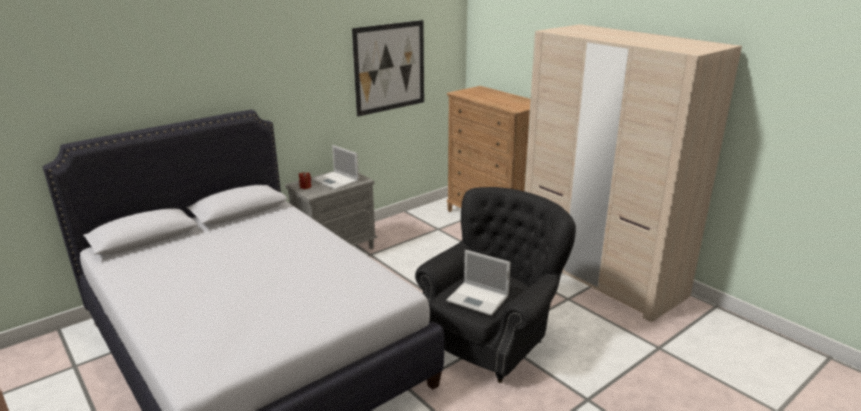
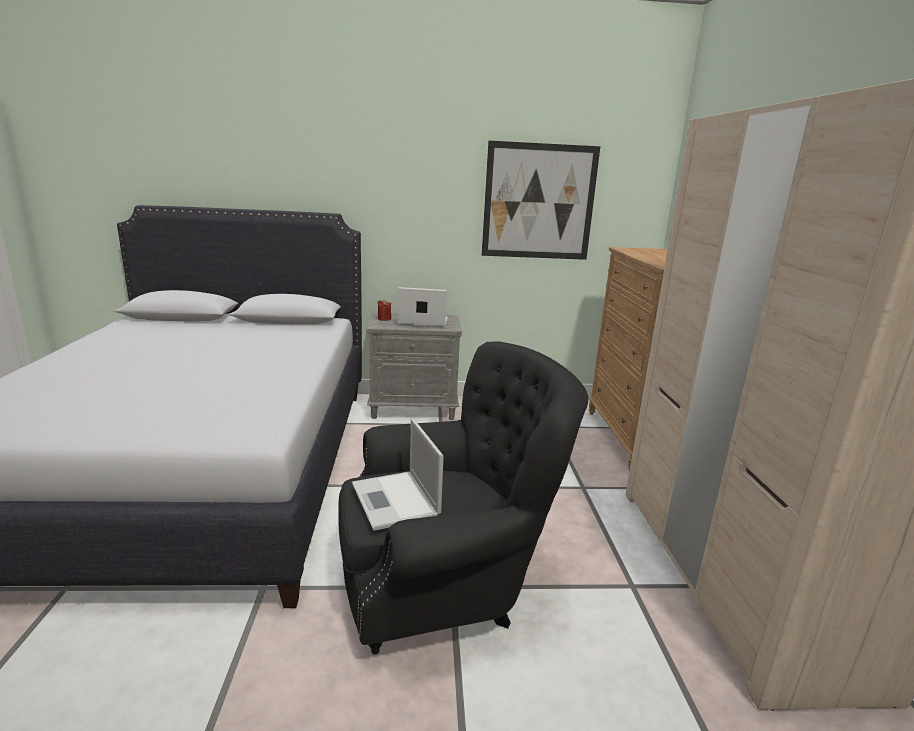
camera: 35 degrees right, 5 degrees down
laptop [312,145,359,190] -> laptop turned 105 degrees clockwise [398,287,448,328]

